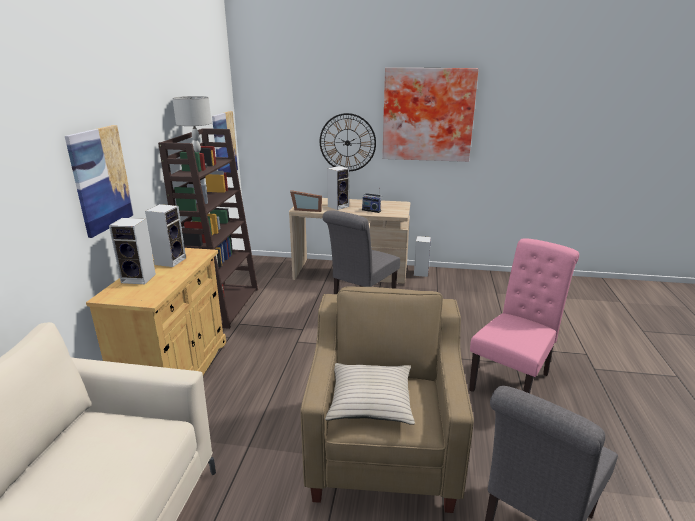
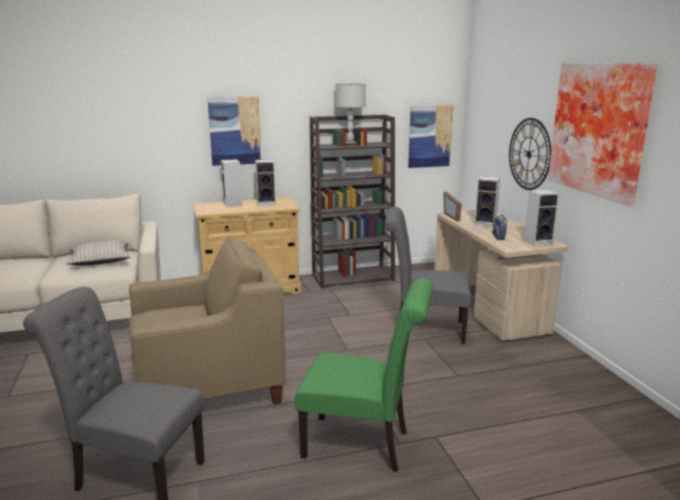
camera: 65 degrees right, 5 degrees down
beige pillow [325,363,415,425] -> beige pillow moved to [66,240,130,266]
speaker [414,236,431,277] -> speaker moved to [524,189,559,246]
pink chair [469,238,579,393] -> green chair [295,279,433,472]

